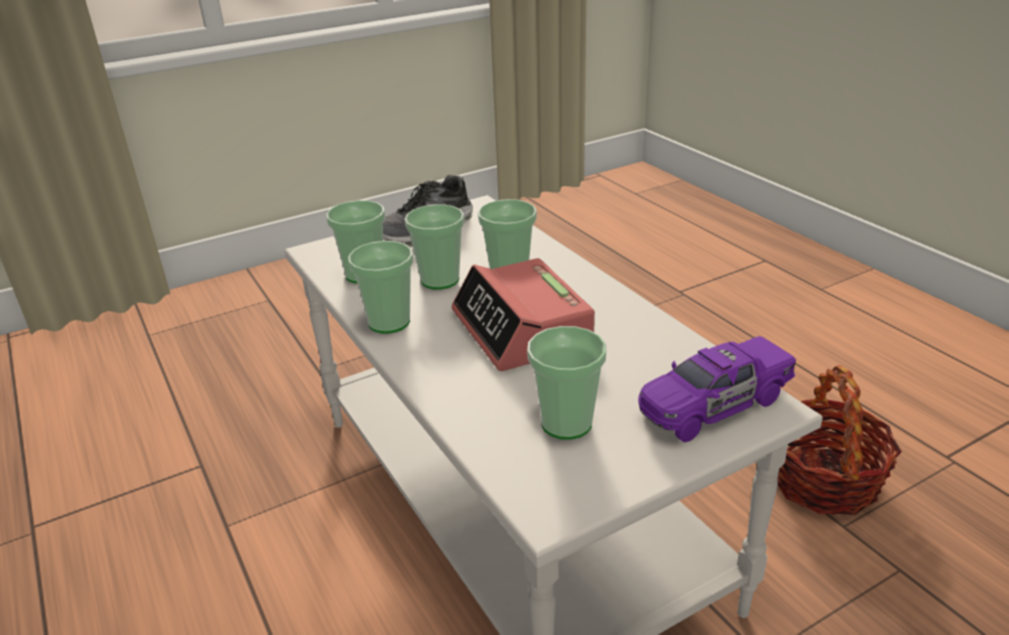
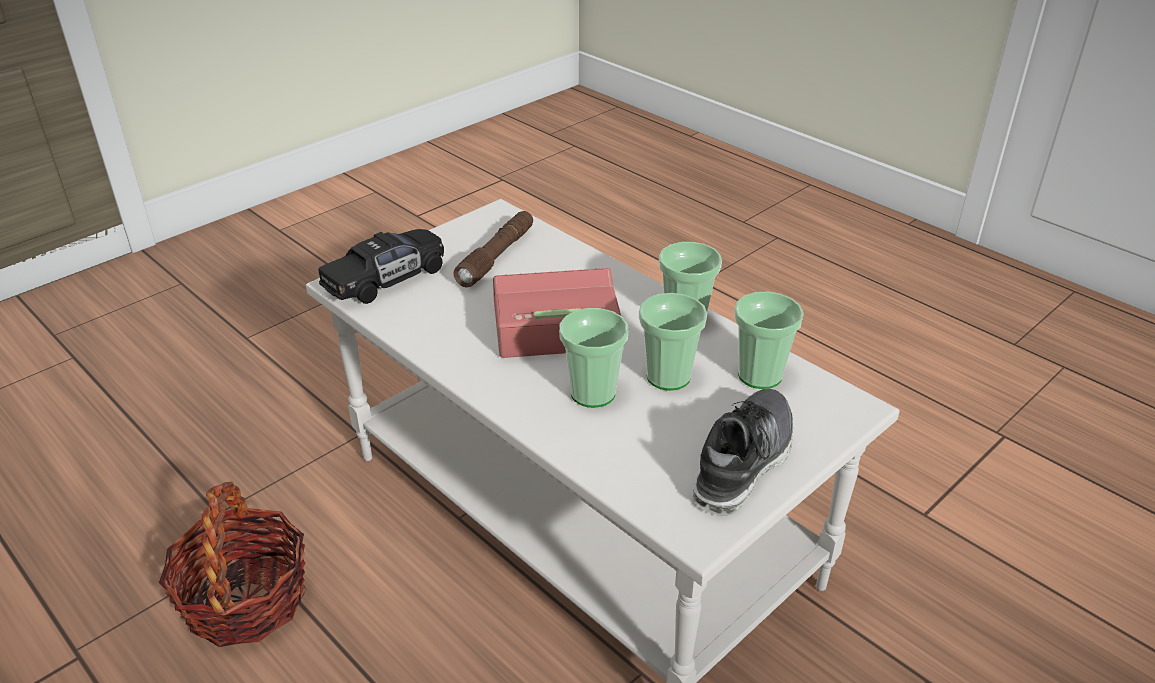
camera: 165 degrees right, 5 degrees up
alarm clock [452,258,595,371] -> alarm clock turned 60 degrees counterclockwise [493,268,621,358]
cup [527,326,606,440] -> brown flashlight [453,211,533,288]
purple toy car [638,336,796,442] -> black toy car [318,229,444,304]

